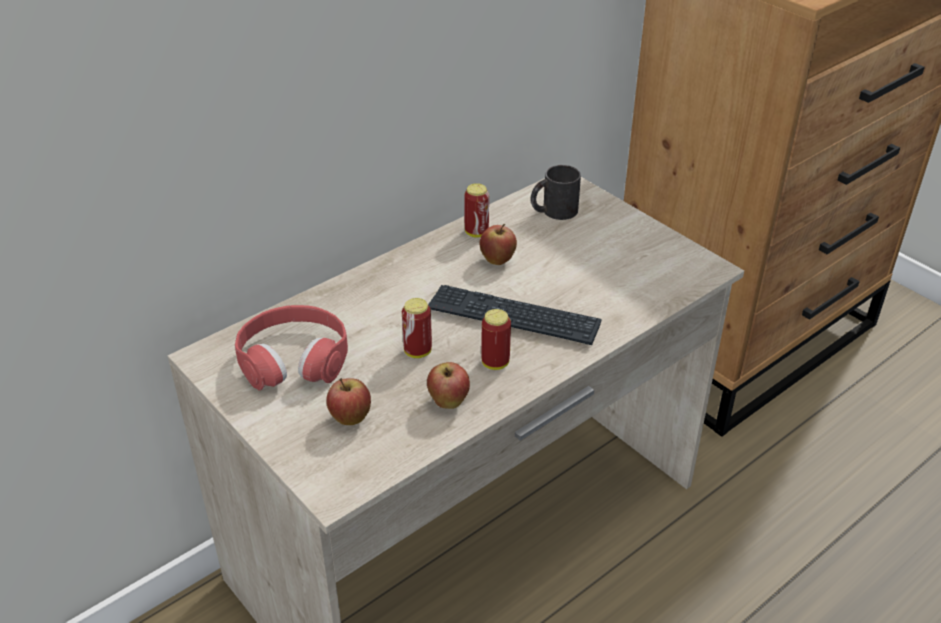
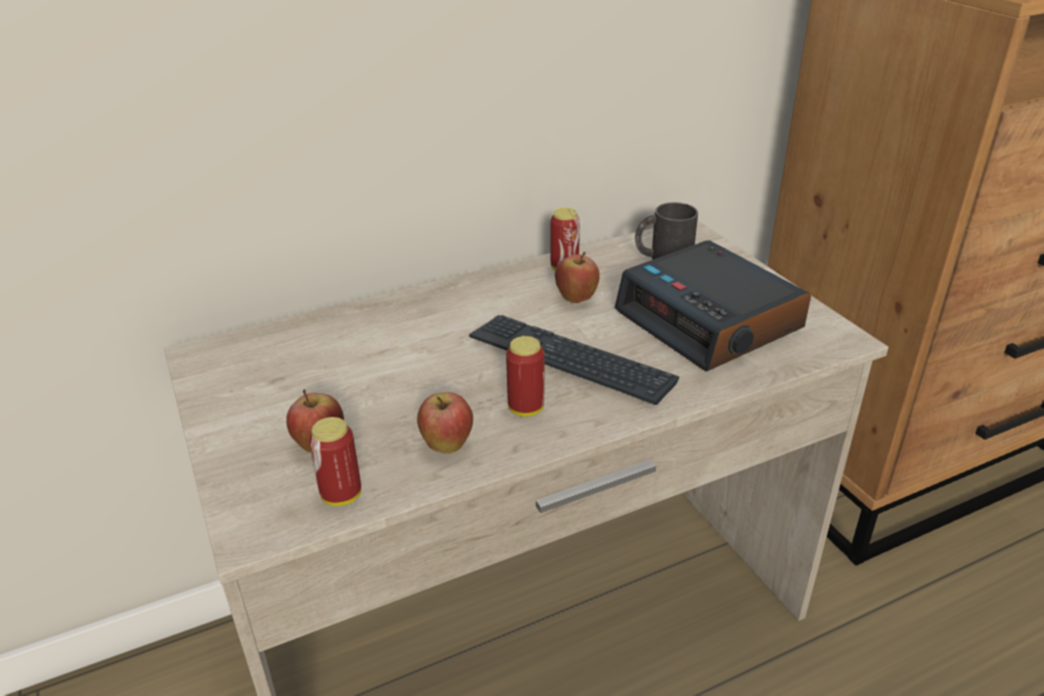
camera: 15 degrees right, 5 degrees down
red headphones [235,305,348,390] -> none
can [402,298,432,358] -> can moved to [309,417,361,506]
none -> alarm clock [615,240,811,371]

